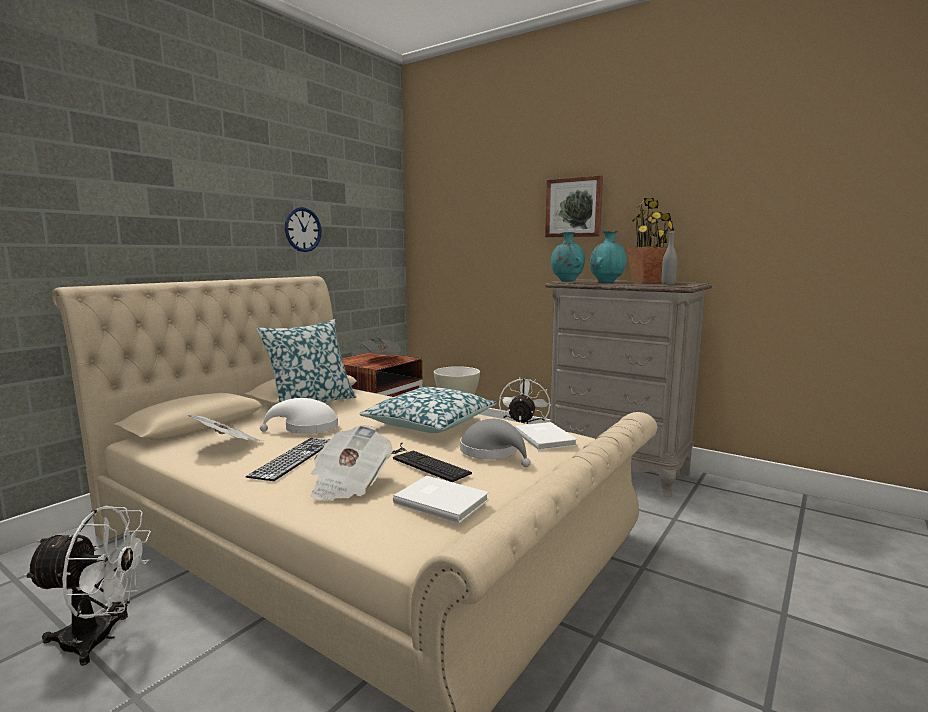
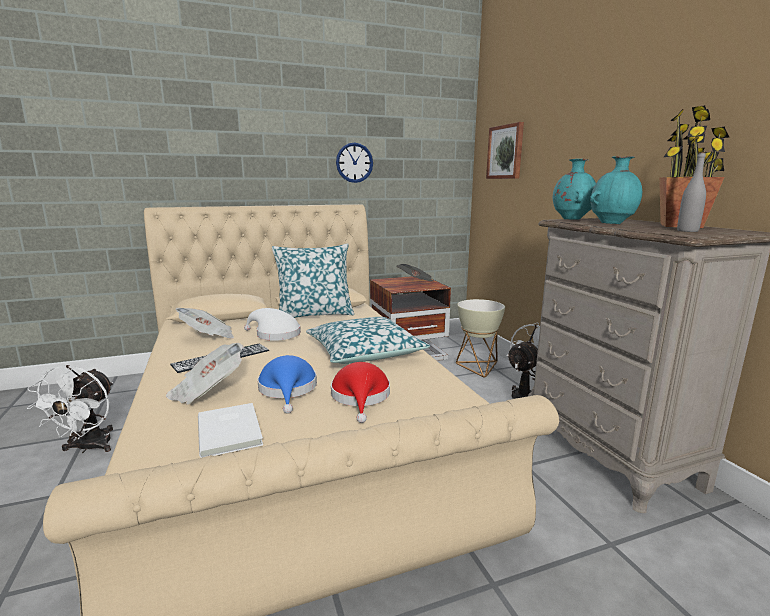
camera: 35 degrees right, 5 degrees up
white fan [23,506,151,666] -> white fan turned 60 degrees clockwise [27,365,113,453]
keyboard [392,443,472,482] -> blue hat [257,355,317,414]
grey hat [460,419,531,467] -> red hat [331,362,390,423]
white book [515,422,578,450] -> none
picture [545,175,603,237] -> picture moved to [486,122,524,179]

